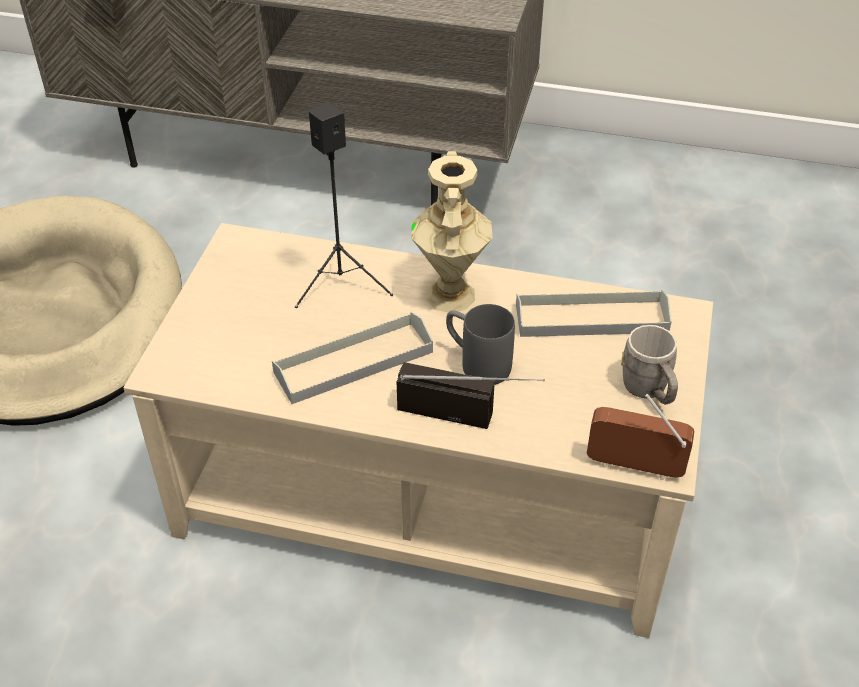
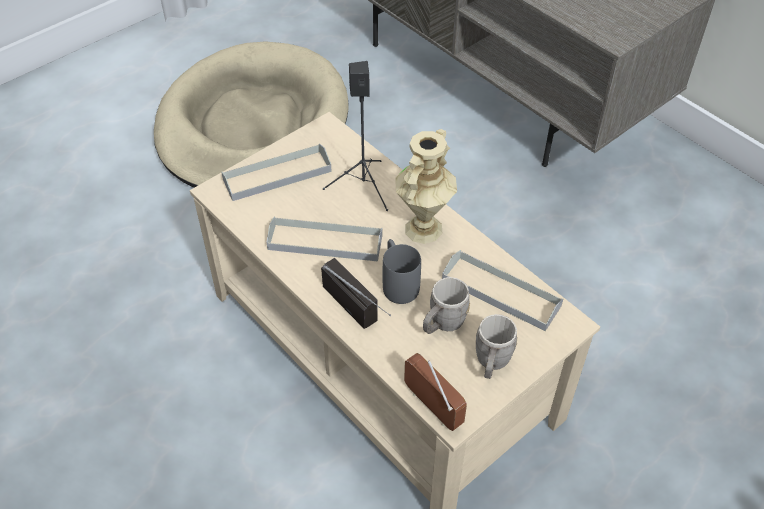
camera: 35 degrees right, 5 degrees up
none -> grey tray [222,143,332,201]
none -> grey mug [423,277,470,334]

